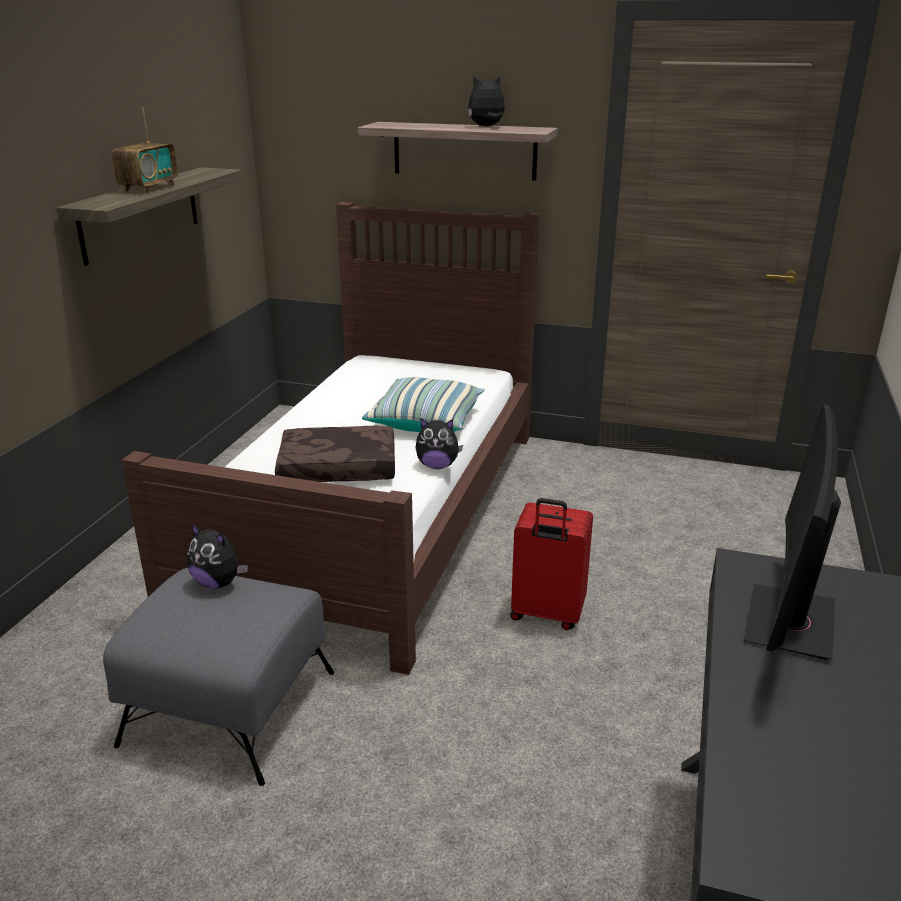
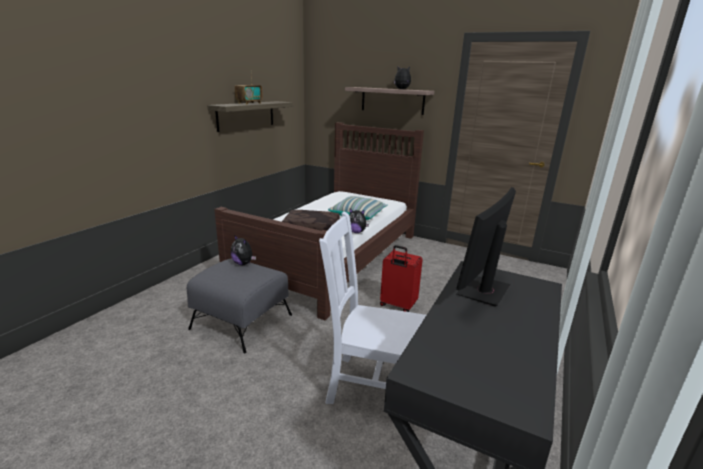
camera: 10 degrees right, 5 degrees down
none -> white chair [319,212,426,404]

